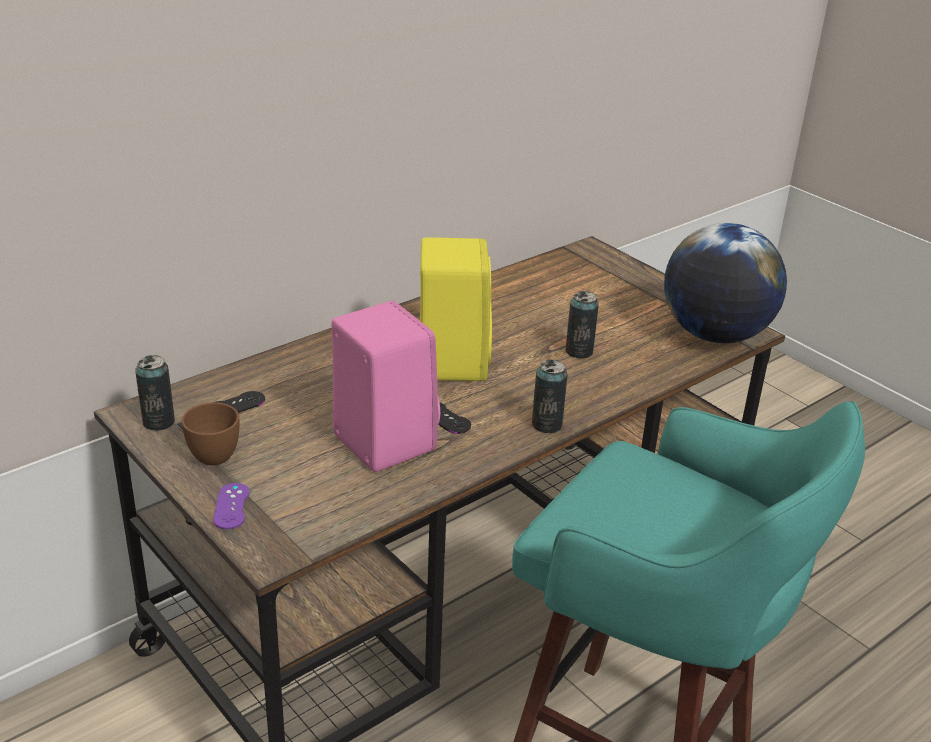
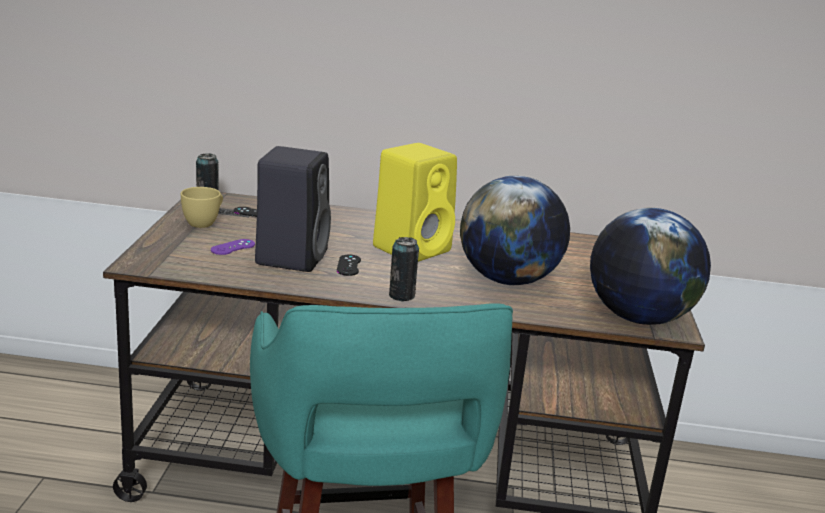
camera: 45 degrees right, 10 degrees down
brown cup [182,402,239,465] -> yellow cup [181,187,223,228]
purple game controller [213,483,250,529] -> purple game controller moved to [211,239,255,255]
pink speaker [332,301,440,472] -> black speaker [255,146,331,272]
can [565,291,599,359] -> globe [460,176,570,285]

